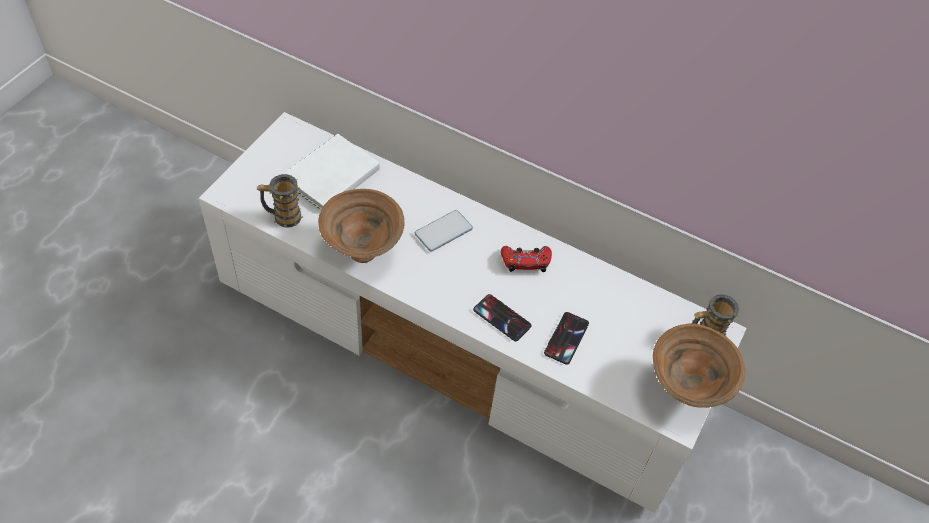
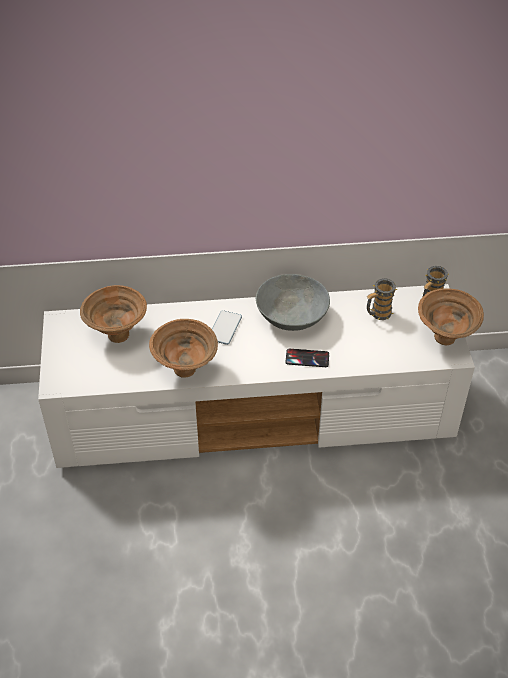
camera: 30 degrees left, 5 degrees down
mug [257,174,304,228] -> mug moved to [367,278,397,320]
white book [283,134,380,210] -> brown bowl [80,285,147,343]
red game controller [501,246,552,272] -> grey bowl [256,274,330,331]
phone [544,312,589,365] -> none

